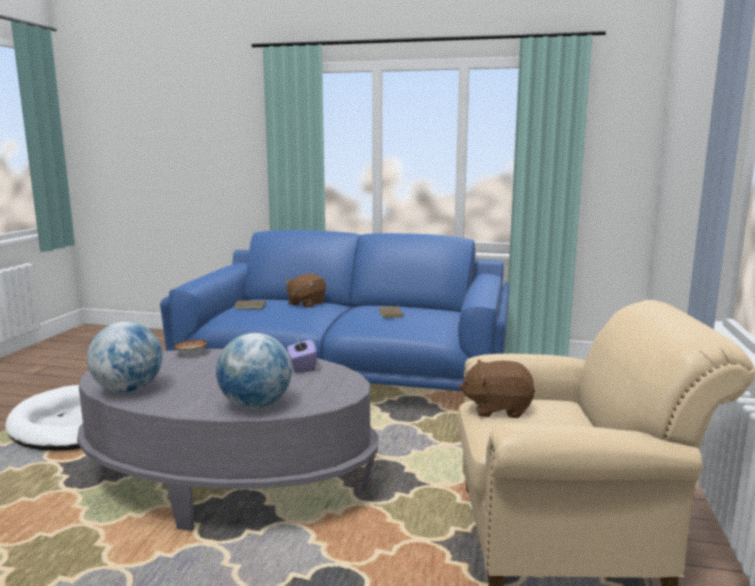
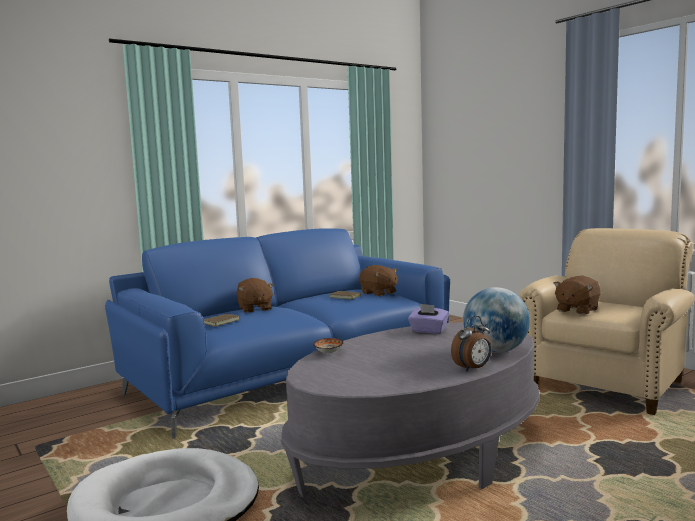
camera: 50 degrees left, 5 degrees down
globe [87,322,163,393] -> none
none -> brown plush toy [359,265,398,296]
none -> alarm clock [451,316,492,372]

